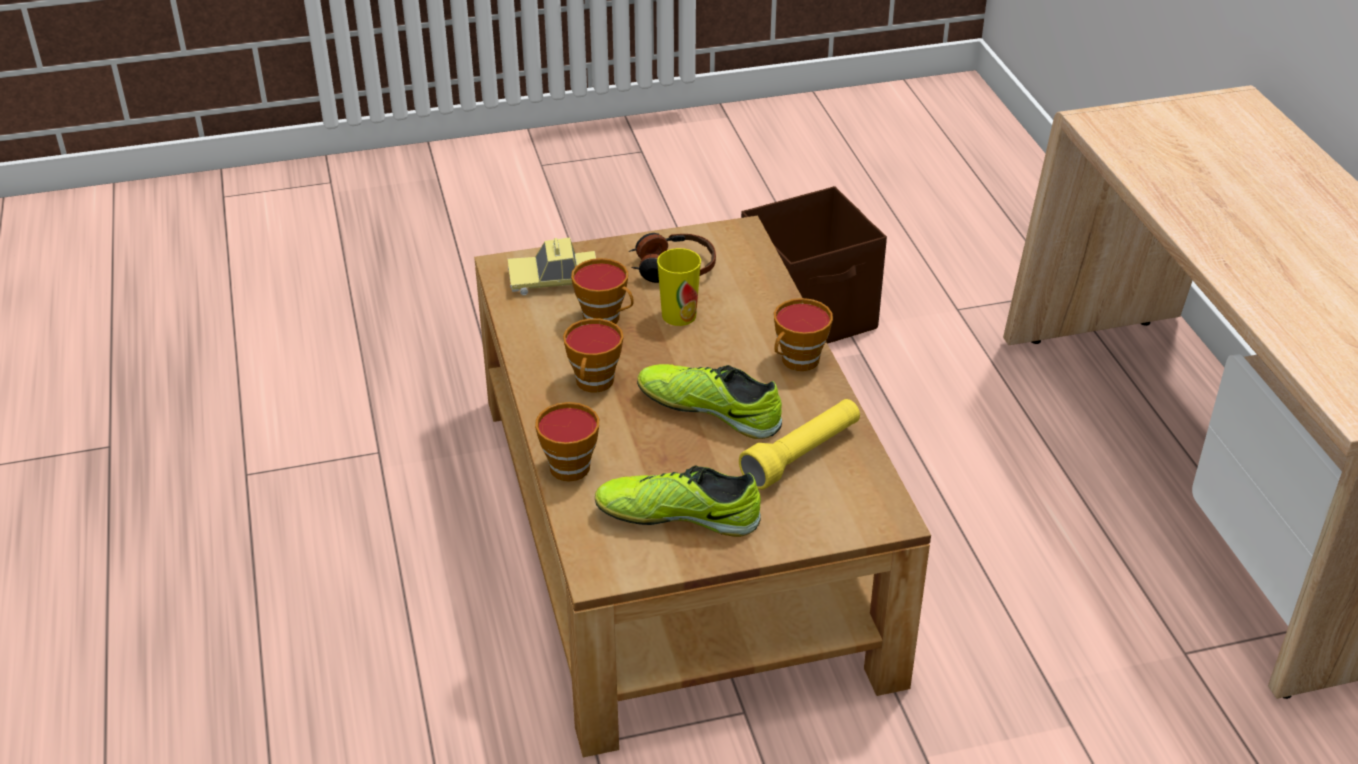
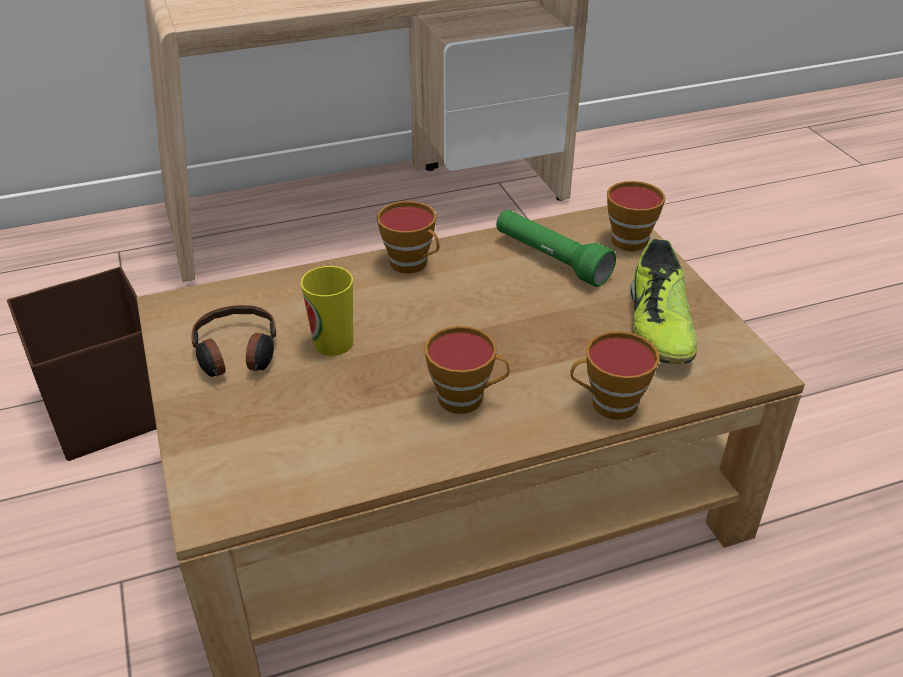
camera: 95 degrees left, 0 degrees up
toy car [508,237,596,296] -> none
cup [571,258,634,324] -> cup moved to [607,181,665,251]
shoe [637,364,782,439] -> none
yellow flashlight [739,399,860,490] -> green flashlight [496,210,616,287]

